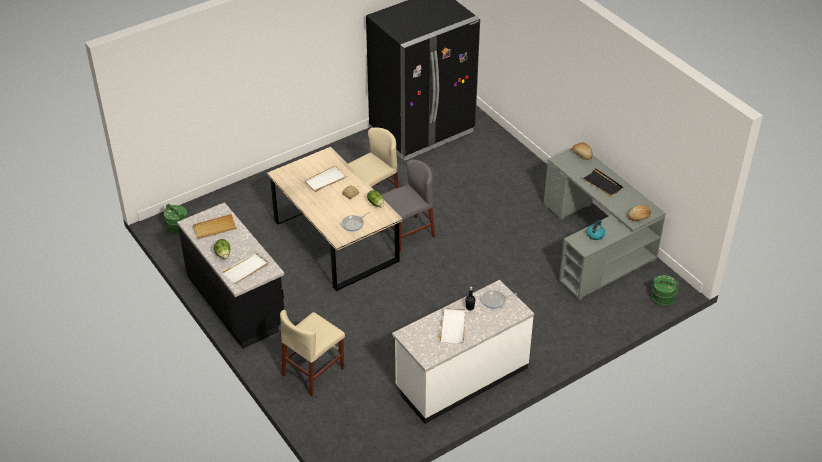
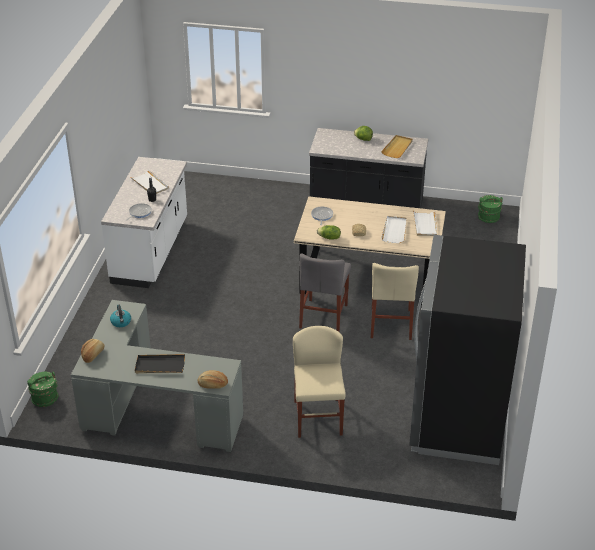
camera: 135 degrees right, 5 degrees down
white tray [222,252,268,284] -> white tray moved to [413,211,437,236]
beige chair [280,310,345,396] -> beige chair moved to [293,326,346,438]

